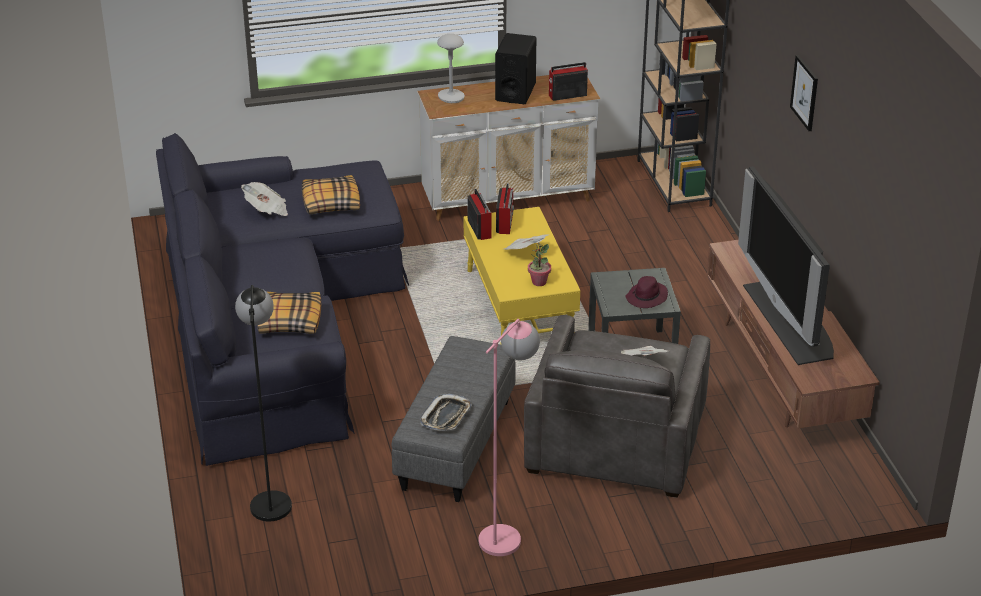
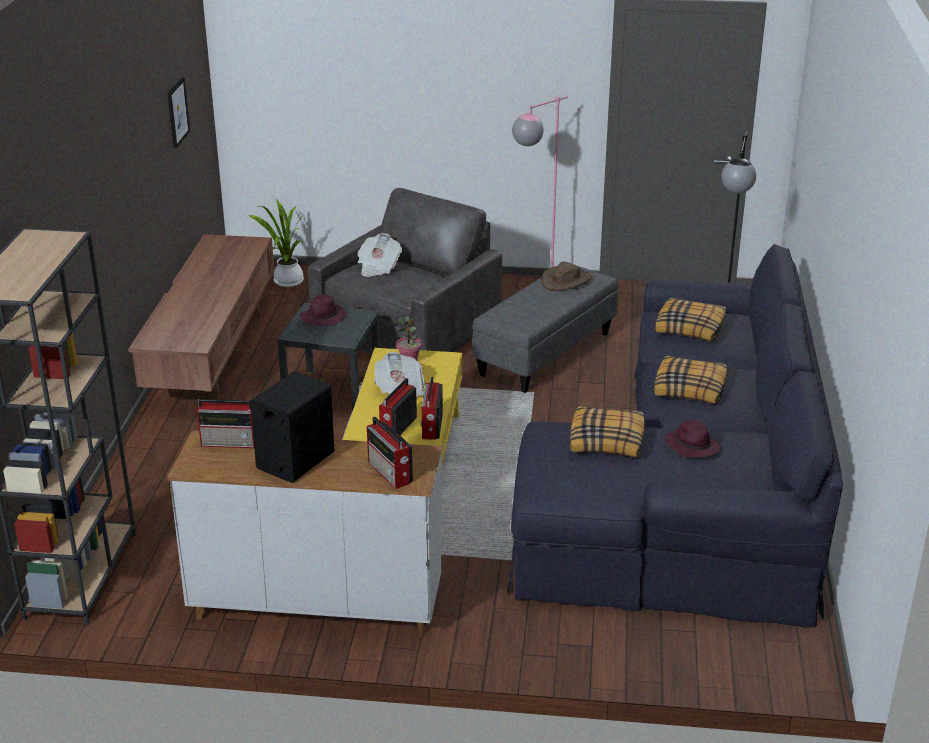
camera: 160 degrees left, 5 degrees down
newspaper [241,182,288,216] -> purple hat [665,420,721,457]
tray [420,394,472,431] -> brown hat [541,262,592,291]
grey table lamp [437,34,465,103] -> radio [367,416,413,489]
television [738,166,834,365] -> none
picture [790,55,818,131] -> picture moved to [167,77,190,148]
none -> potted plant [249,199,304,287]
none -> pillow [654,356,727,404]

